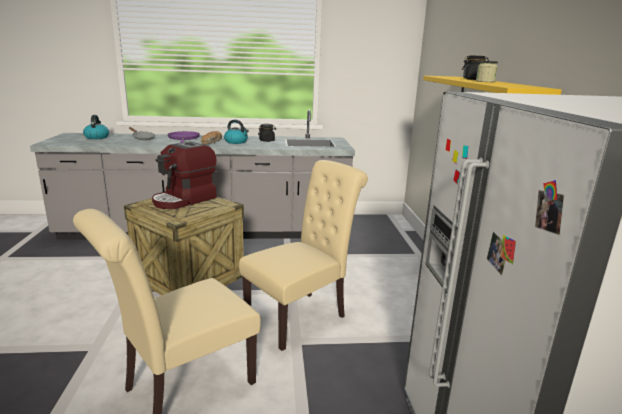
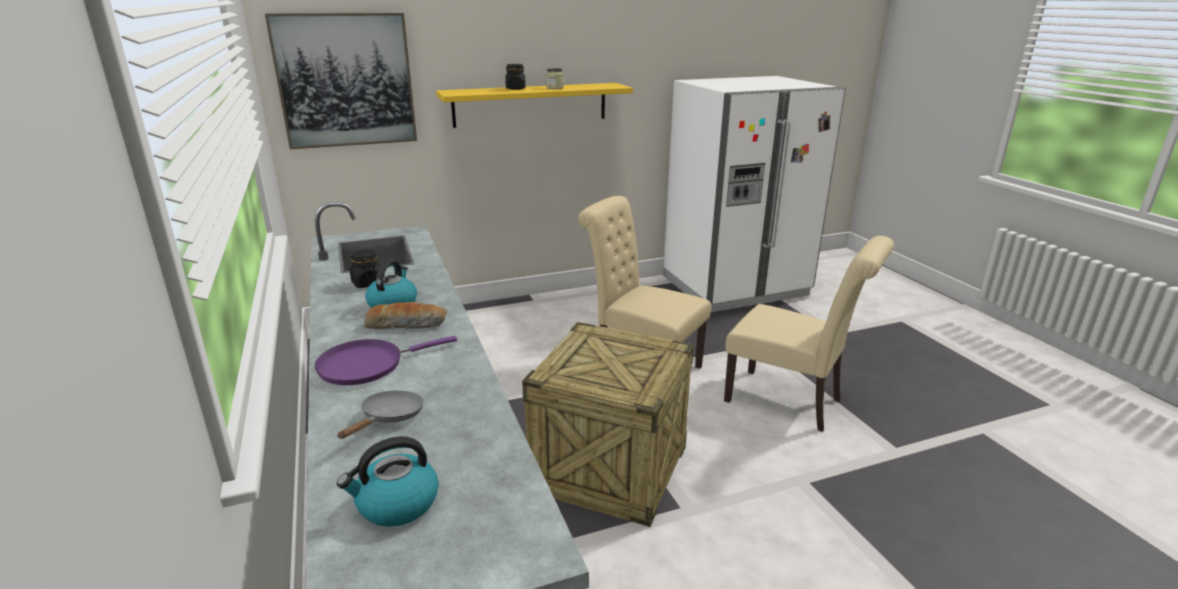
camera: 105 degrees left, 5 degrees up
coffee machine [152,141,216,209] -> none
none -> picture [265,13,417,149]

